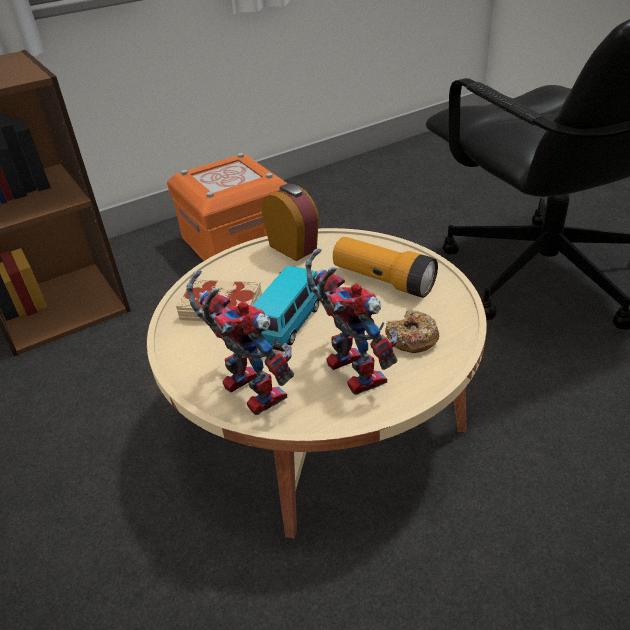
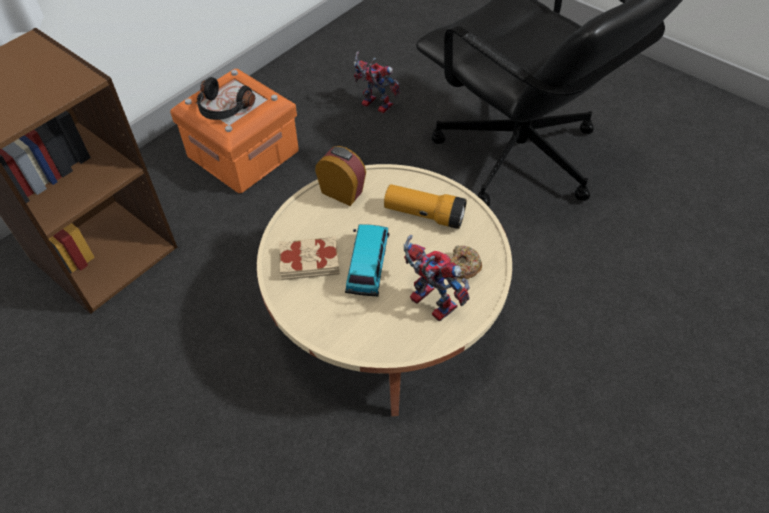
camera: 20 degrees left, 15 degrees up
toy robot [186,270,294,415] -> toy robot moved to [353,51,400,114]
none -> black headphones [197,77,255,120]

